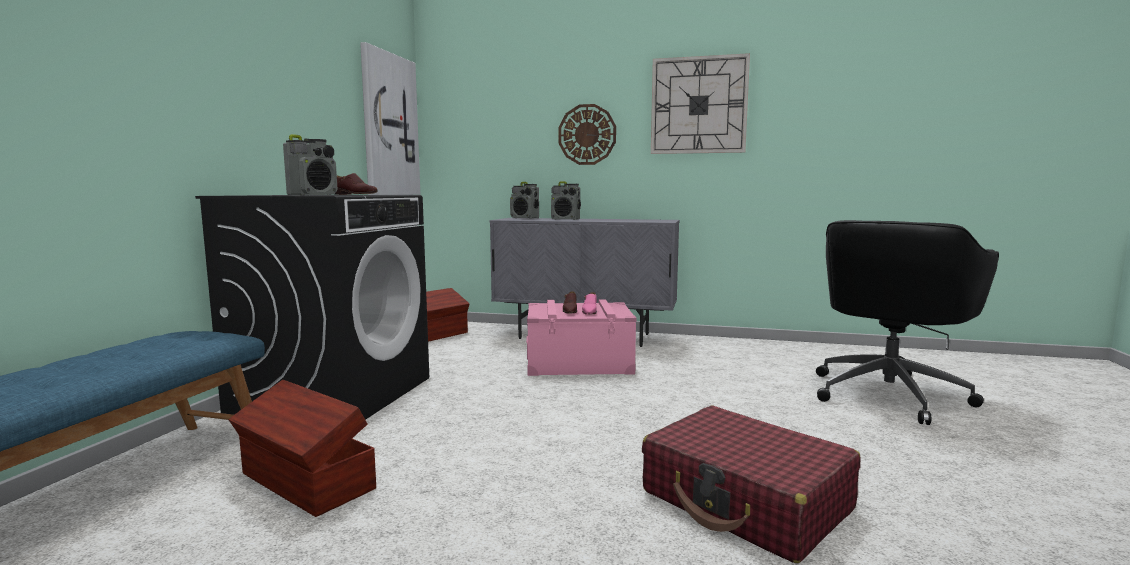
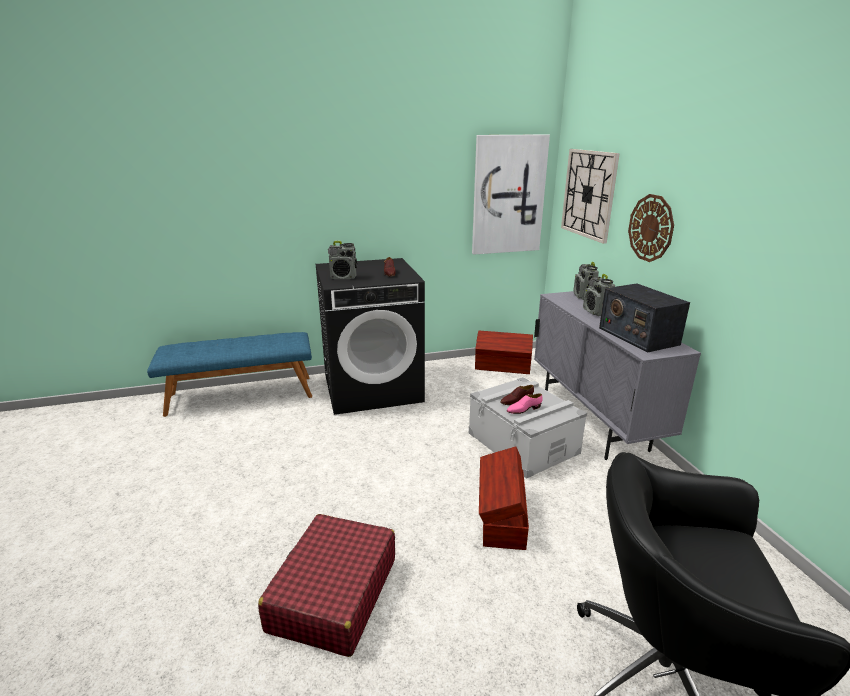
camera: 60 degrees right, 15 degrees up
brown storage box [228,380,376,517] -> brown storage box moved to [479,447,529,550]
pink storage box [526,299,637,376] -> grey storage box [469,377,587,479]
wall clock [651,53,750,154] -> wall clock moved to [561,149,620,244]
none -> radio [599,283,690,353]

